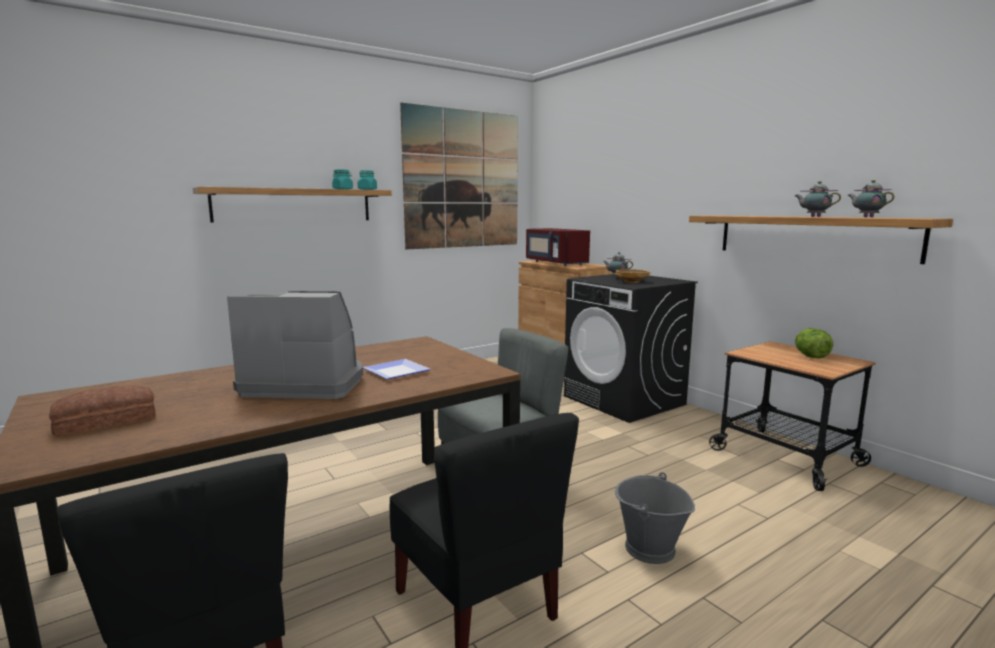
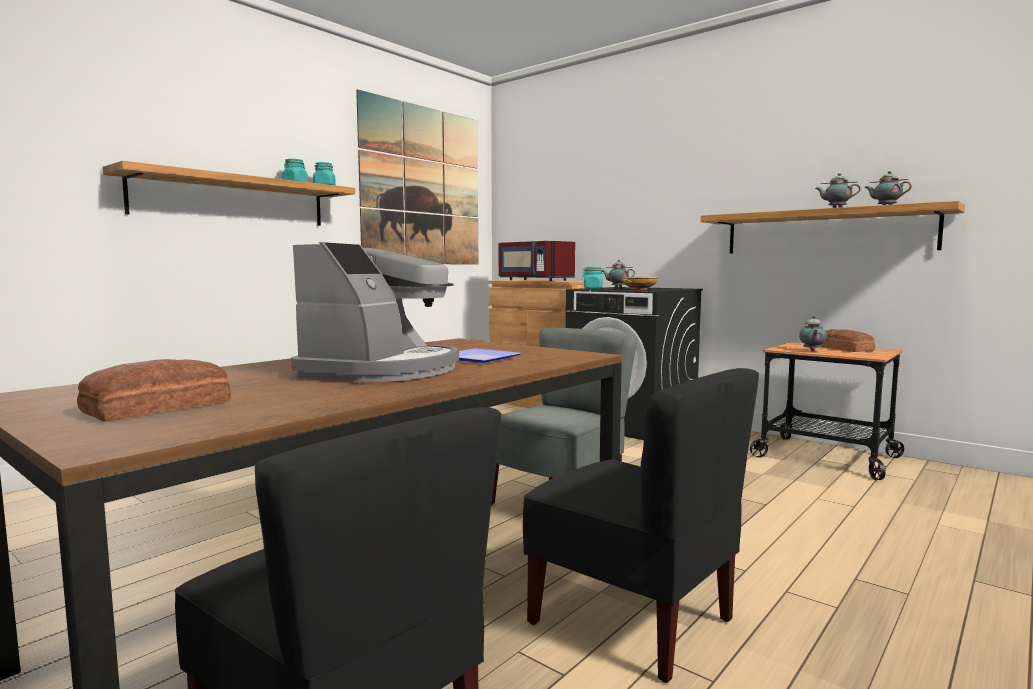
camera: 15 degrees left, 5 degrees down
coffee machine [227,291,363,399] -> coffee machine turned 120 degrees clockwise [291,242,459,382]
grey bucket [615,472,695,564] -> none
lettuce [795,328,833,358] -> bread [821,329,875,352]
none -> turquoise jar [581,267,606,289]
none -> teapot [799,316,827,351]

